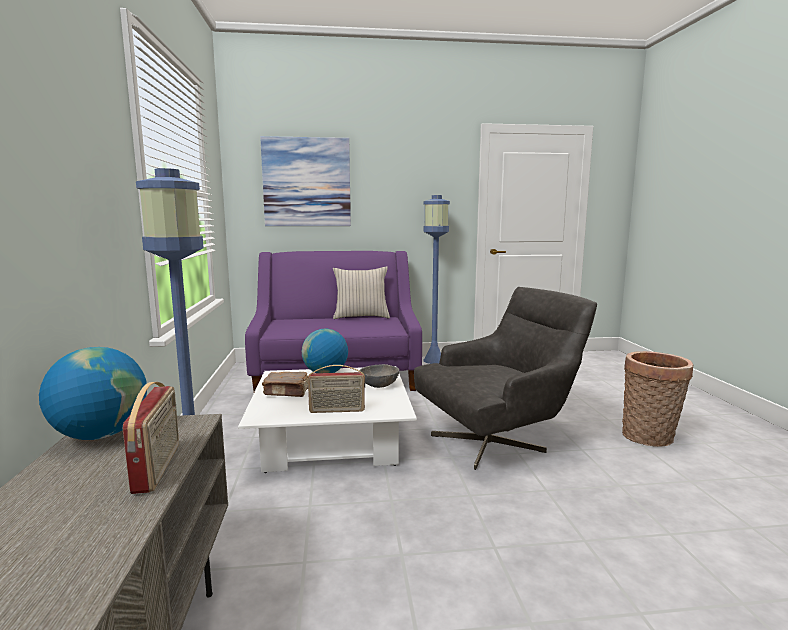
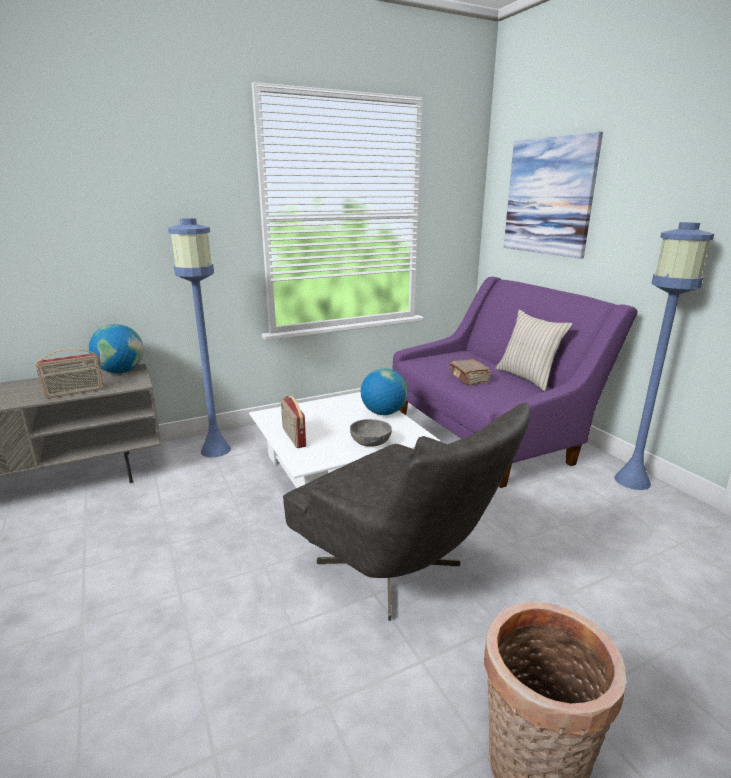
camera: 70 degrees right, 10 degrees up
brown book [262,372,308,397] -> brown book moved to [449,359,491,386]

